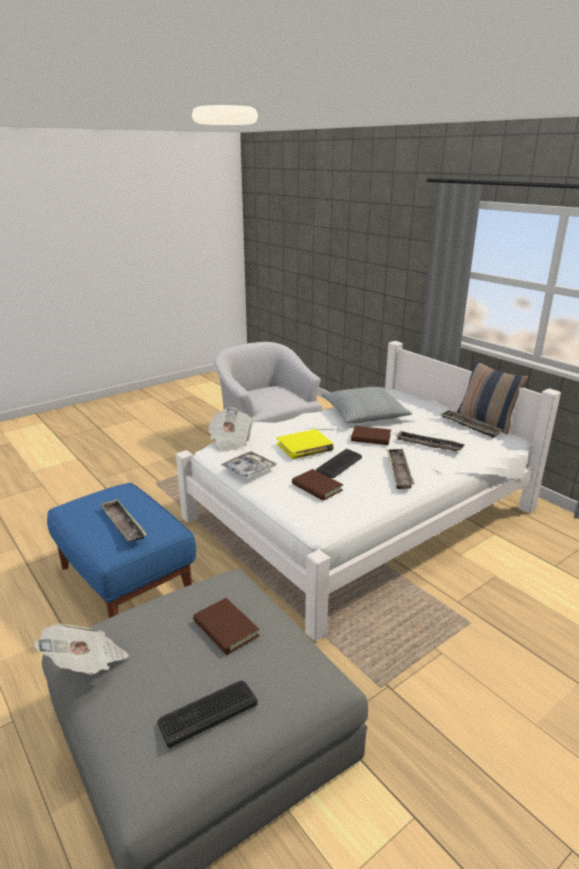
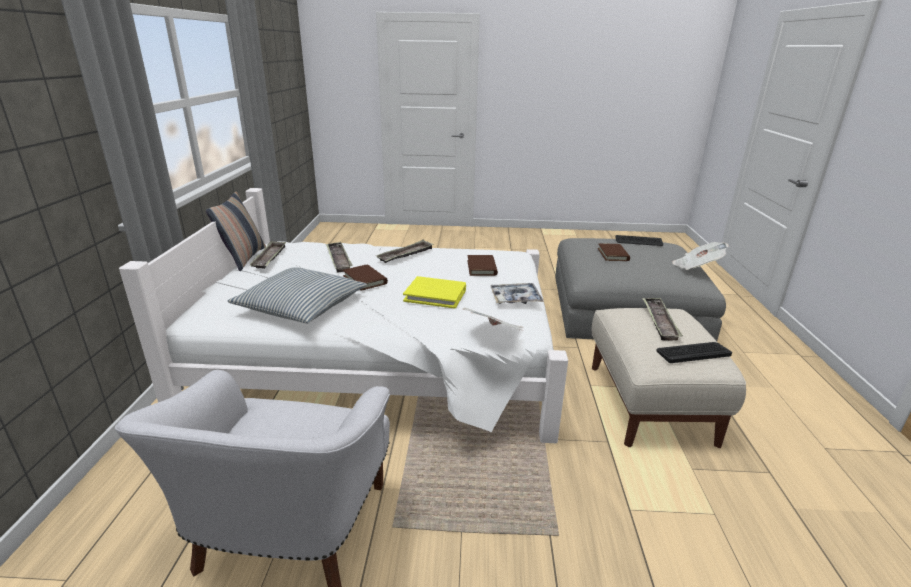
camera: 140 degrees left, 0 degrees up
blue ottoman [47,483,196,618] -> beige ottoman [592,308,746,448]
keyboard [316,449,362,478] -> keyboard moved to [656,342,732,363]

